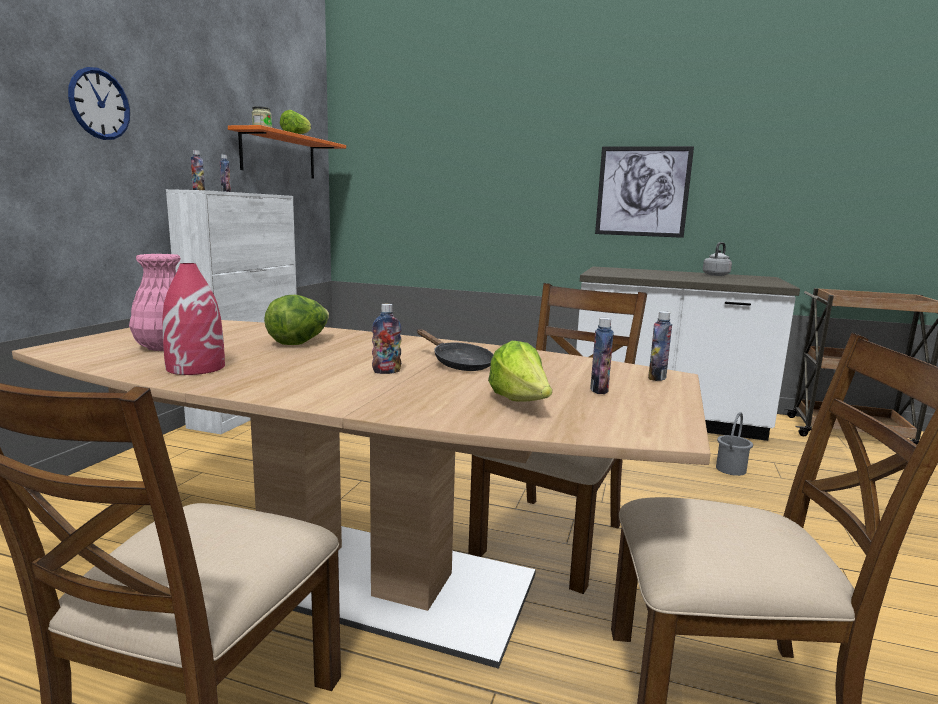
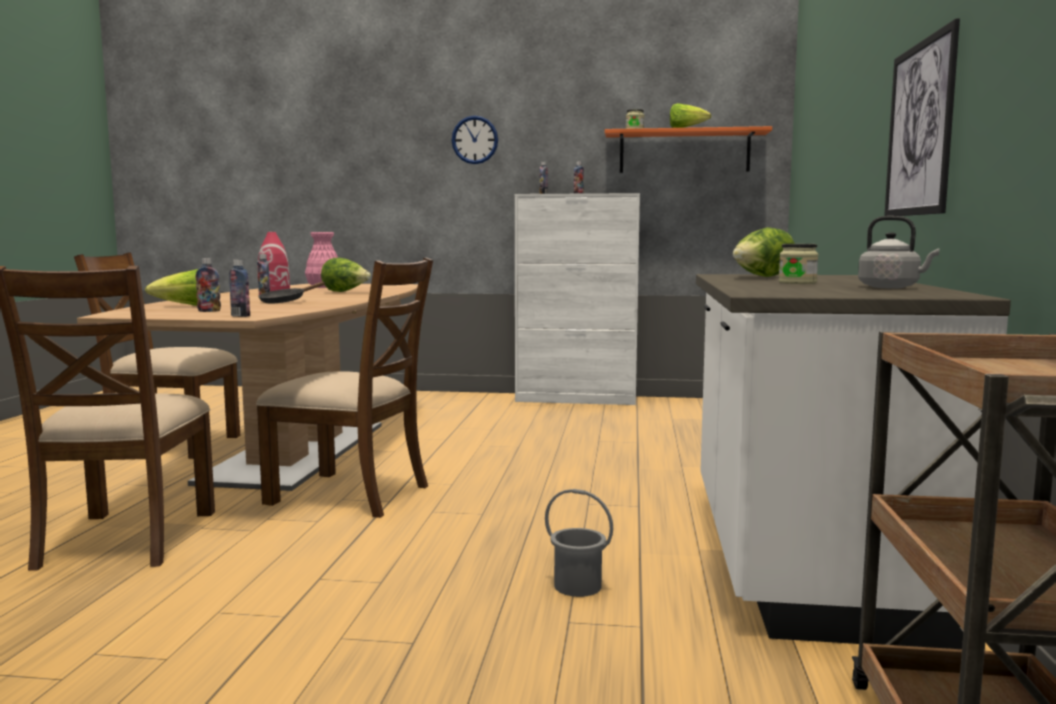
camera: 80 degrees right, 5 degrees down
none -> lettuce [733,227,795,277]
none -> jar [779,244,818,284]

